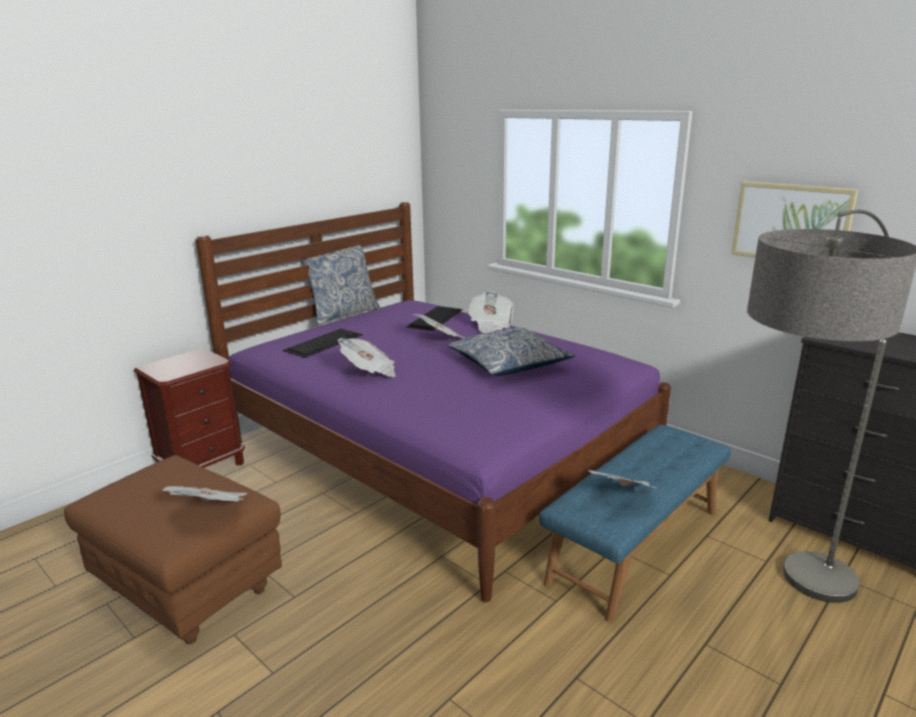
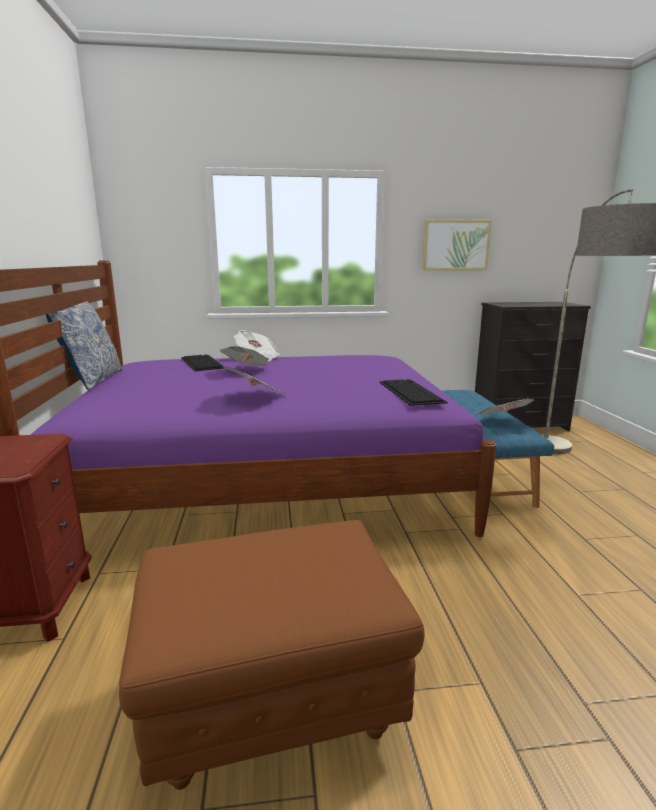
camera: 50 degrees left, 5 degrees down
newspaper [162,486,248,502] -> none
keyboard [283,329,363,358] -> keyboard moved to [379,379,448,406]
pillow [448,327,575,376] -> none

